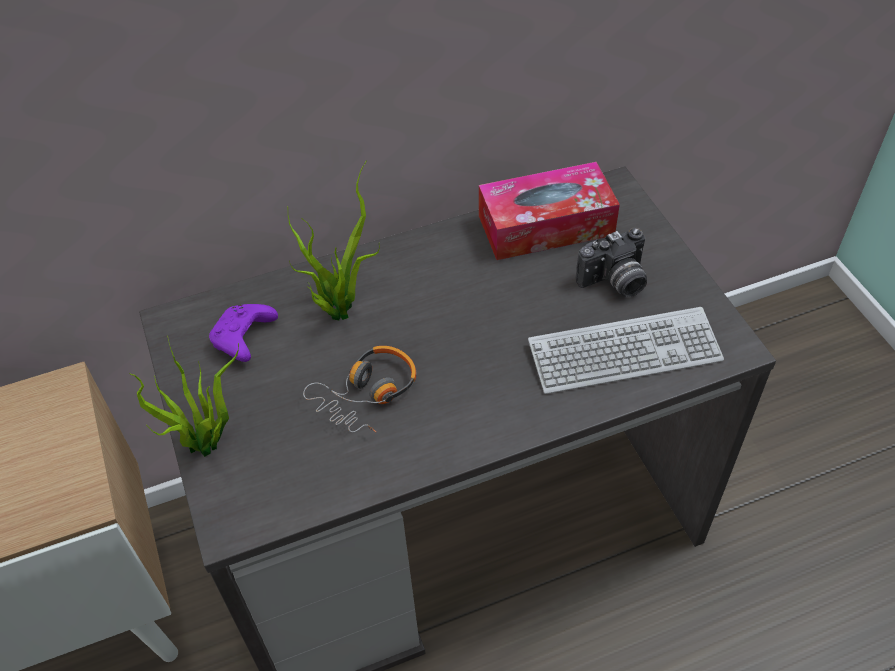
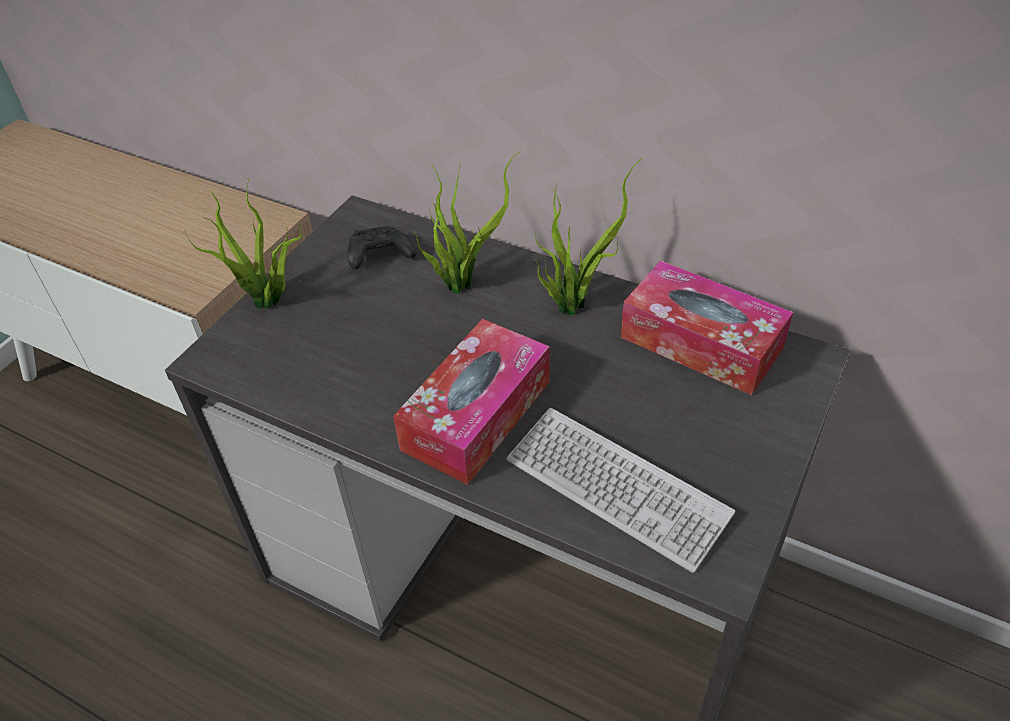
camera: 50 degrees right, 5 degrees down
purple game controller [209,304,278,362] -> black game controller [347,226,416,269]
headphones [303,346,416,433] -> none
camera [576,227,647,297] -> none
none -> tissue box [393,319,550,485]
none -> potted plant [535,158,642,315]

